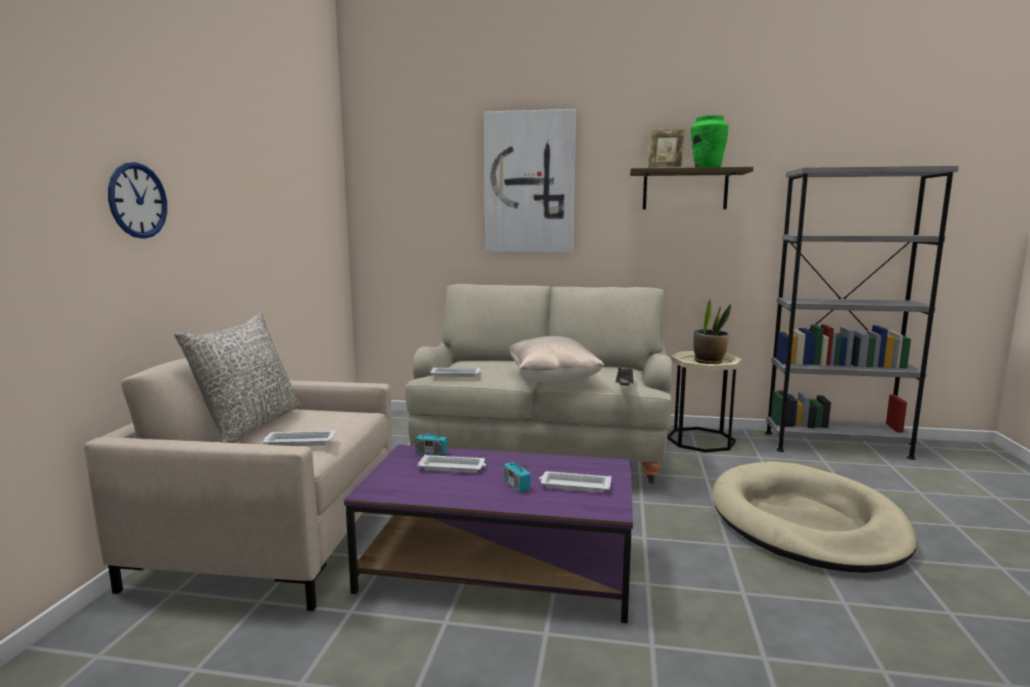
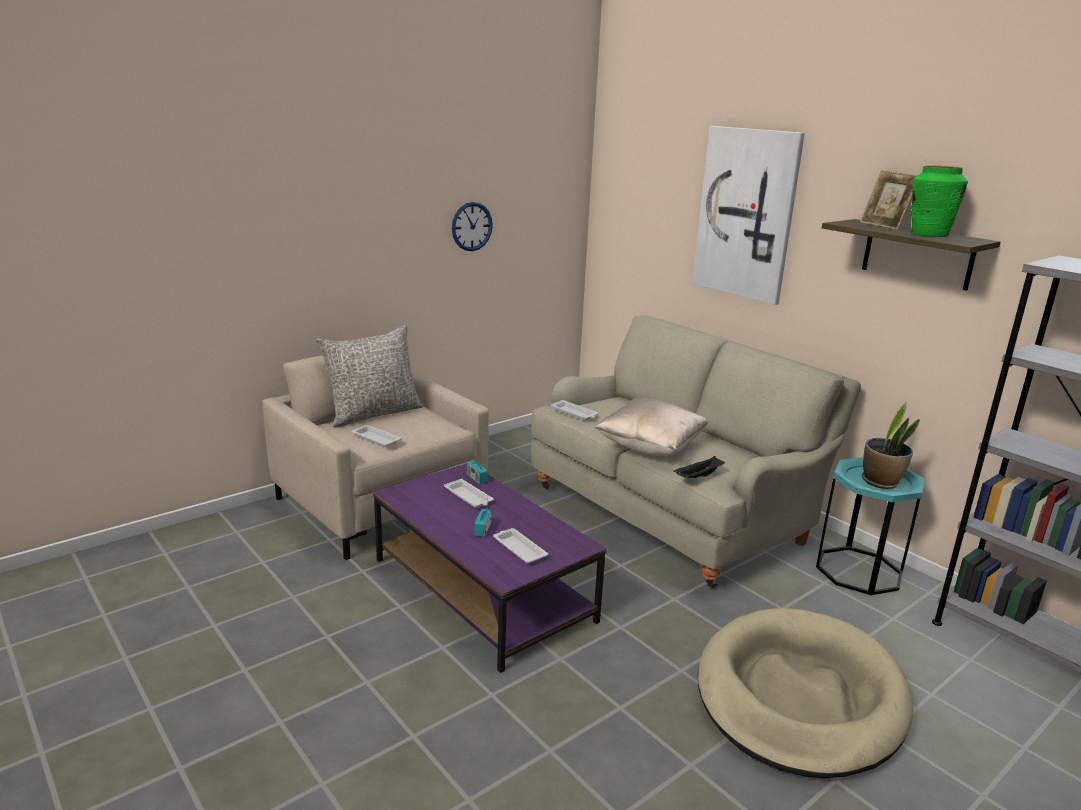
camera: 40 degrees right, 10 degrees up
wall clock [108,162,167,239] -> wall clock moved to [452,202,493,251]
beige side table [667,351,742,452] -> turquoise side table [816,457,925,595]

